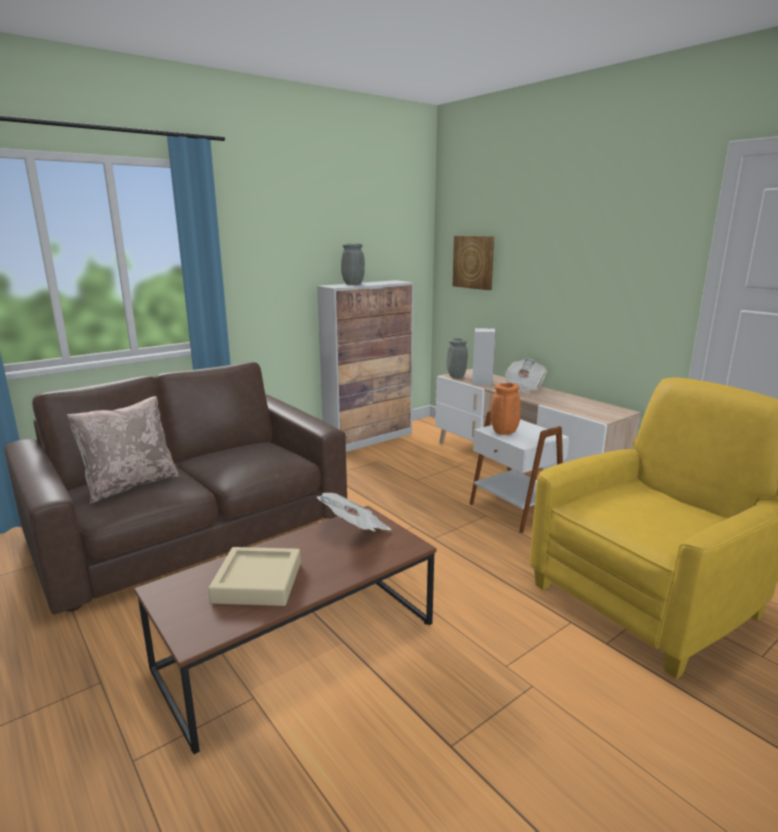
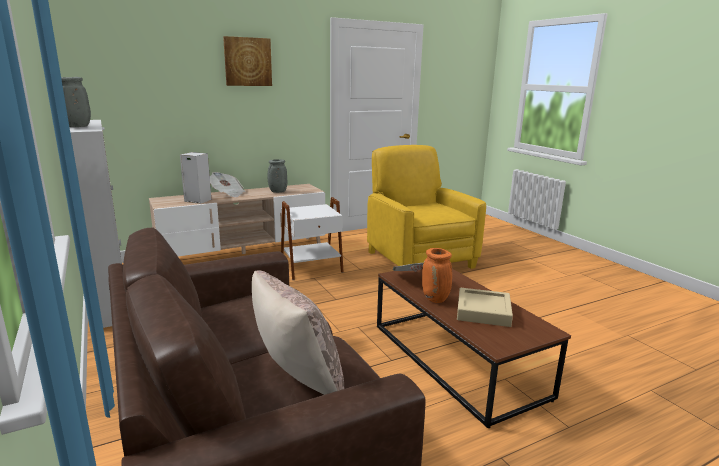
camera: 80 degrees left, 0 degrees up
grey vase [446,338,468,378] -> grey vase moved to [268,159,287,193]
picture [453,236,494,290] -> picture moved to [223,36,272,86]
orange vase [491,383,521,435] -> orange vase moved to [422,248,452,303]

